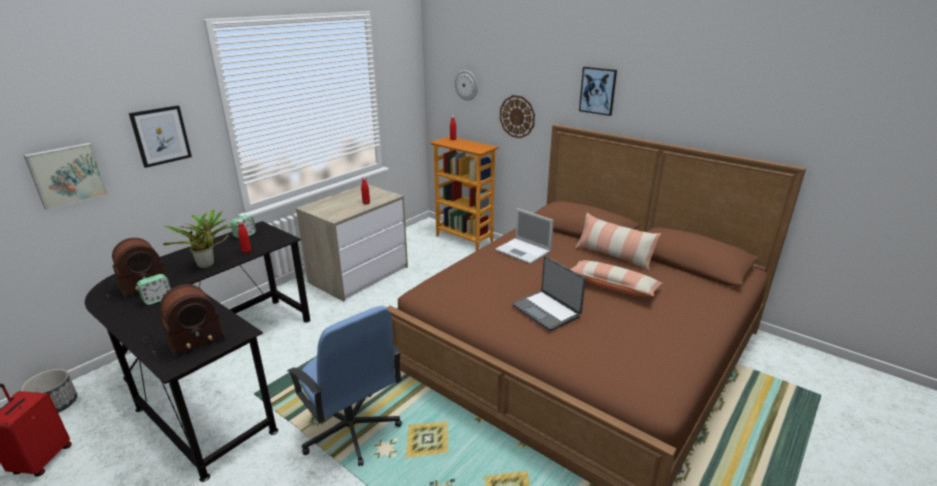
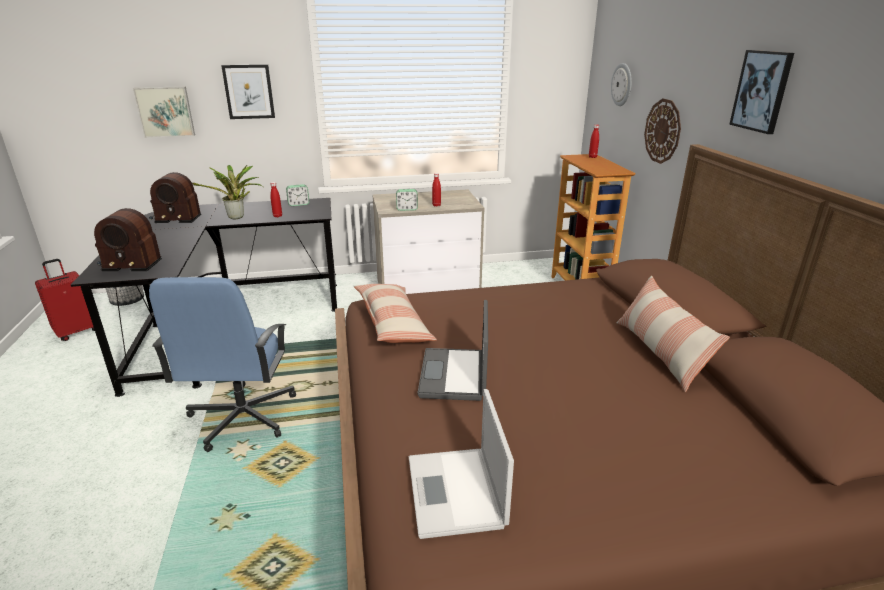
camera: 40 degrees right, 0 degrees up
alarm clock [137,274,171,305] -> alarm clock moved to [396,189,418,211]
laptop [495,208,554,264] -> laptop moved to [409,389,514,539]
pillow [571,260,663,297] -> pillow moved to [354,284,437,343]

